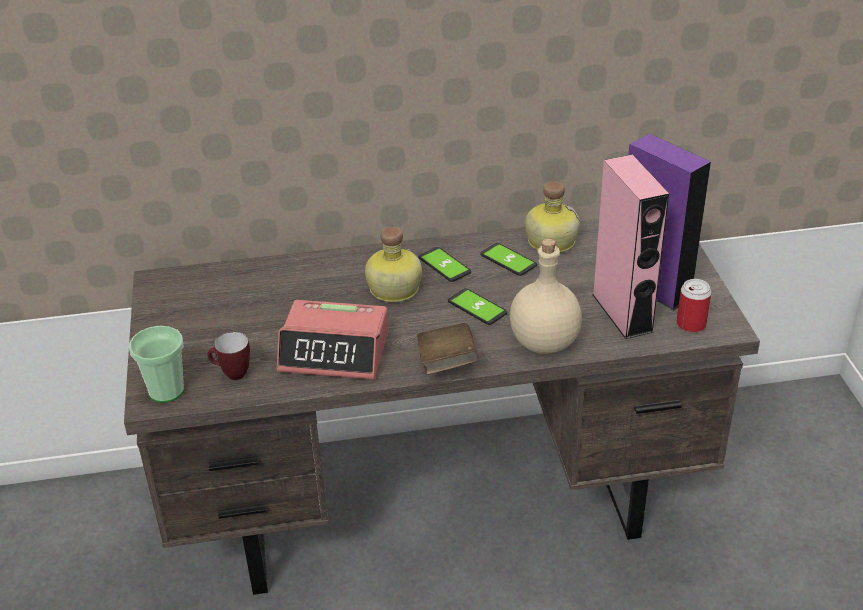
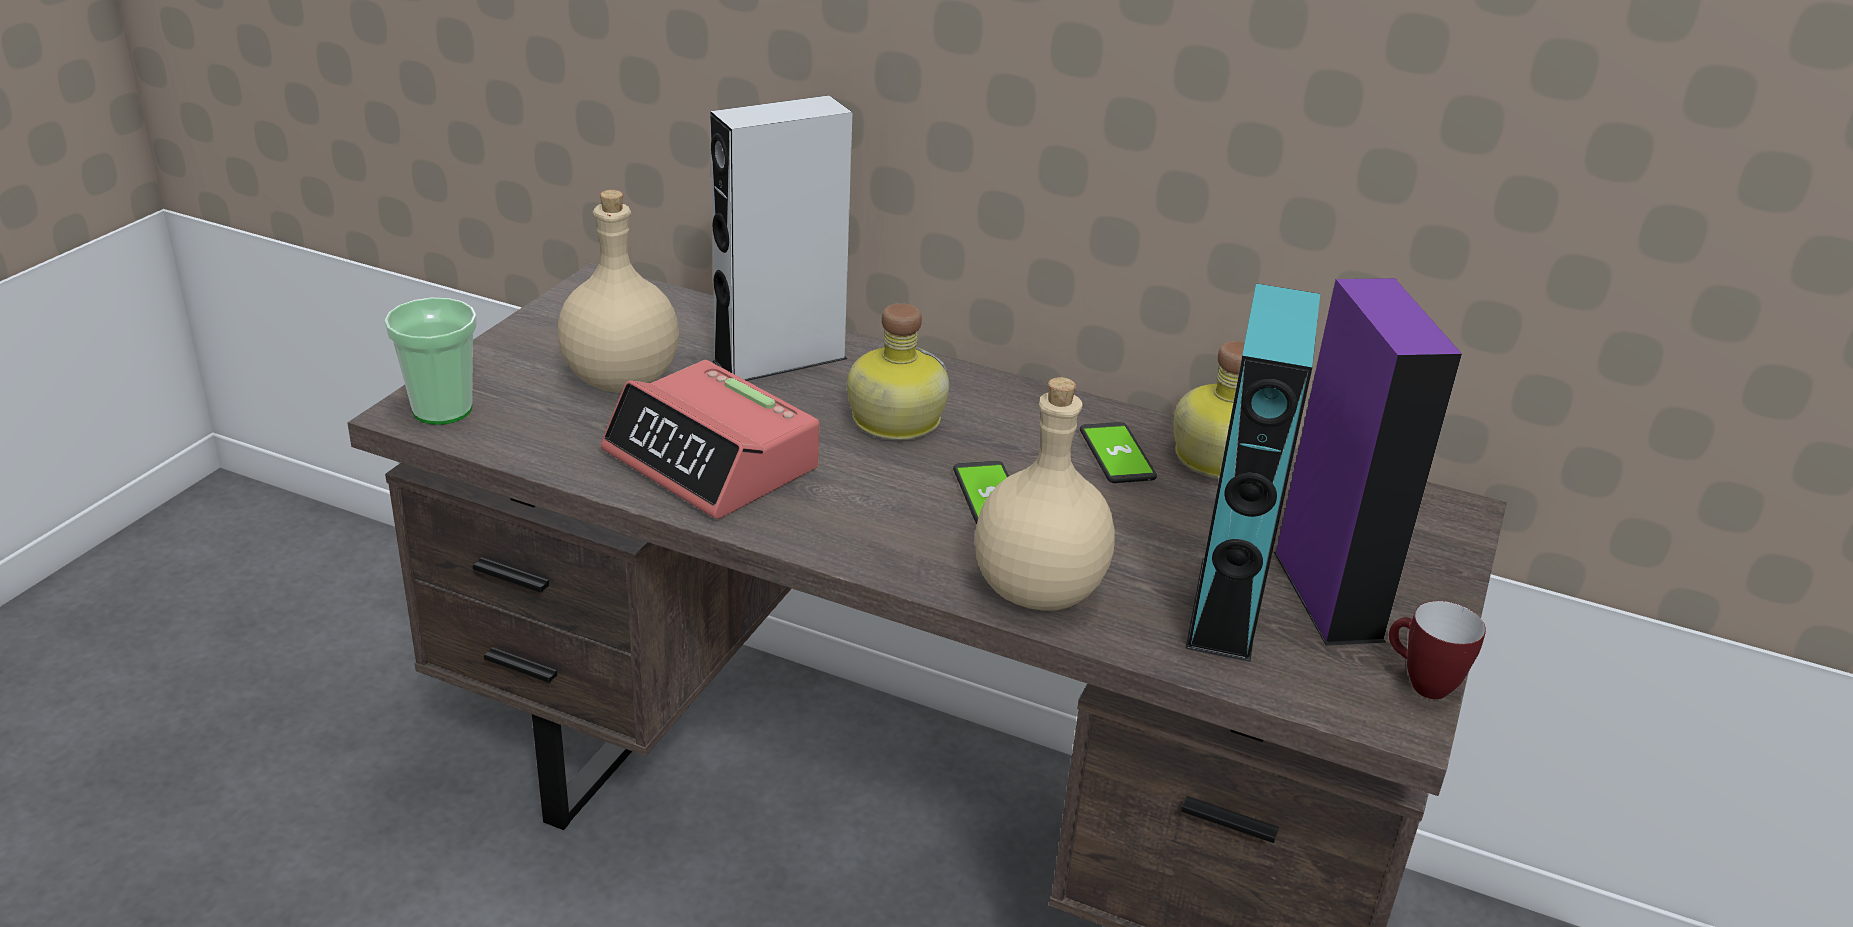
camera: 30 degrees right, 5 degrees down
mug [208,332,250,380] -> mug moved to [1389,601,1486,699]
brown book [417,323,478,375] -> none
phone [418,247,471,282] -> none
pink speaker [592,155,669,339] -> turquoise speaker [1185,283,1320,662]
can [677,279,711,333] -> none
none -> beige bottle [558,190,679,393]
none -> grey speaker [710,95,853,381]

